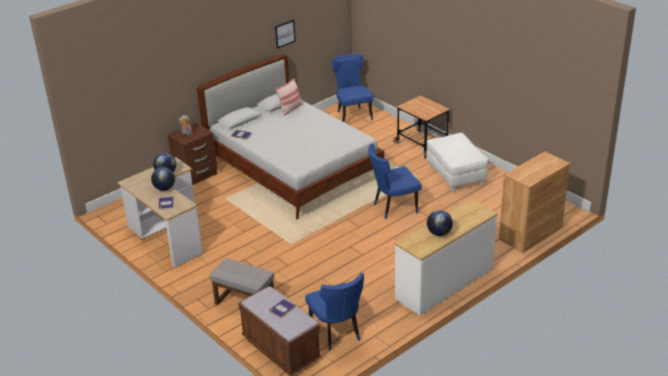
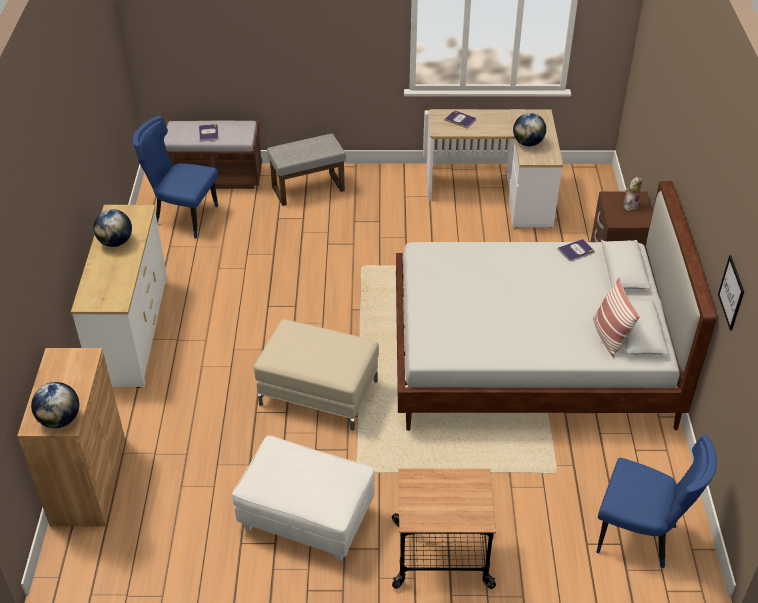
camera: 130 degrees right, 10 degrees up
globe [151,167,175,191] -> globe moved to [31,382,79,428]
blue chair [368,144,422,219] -> beige ottoman [254,319,379,431]

